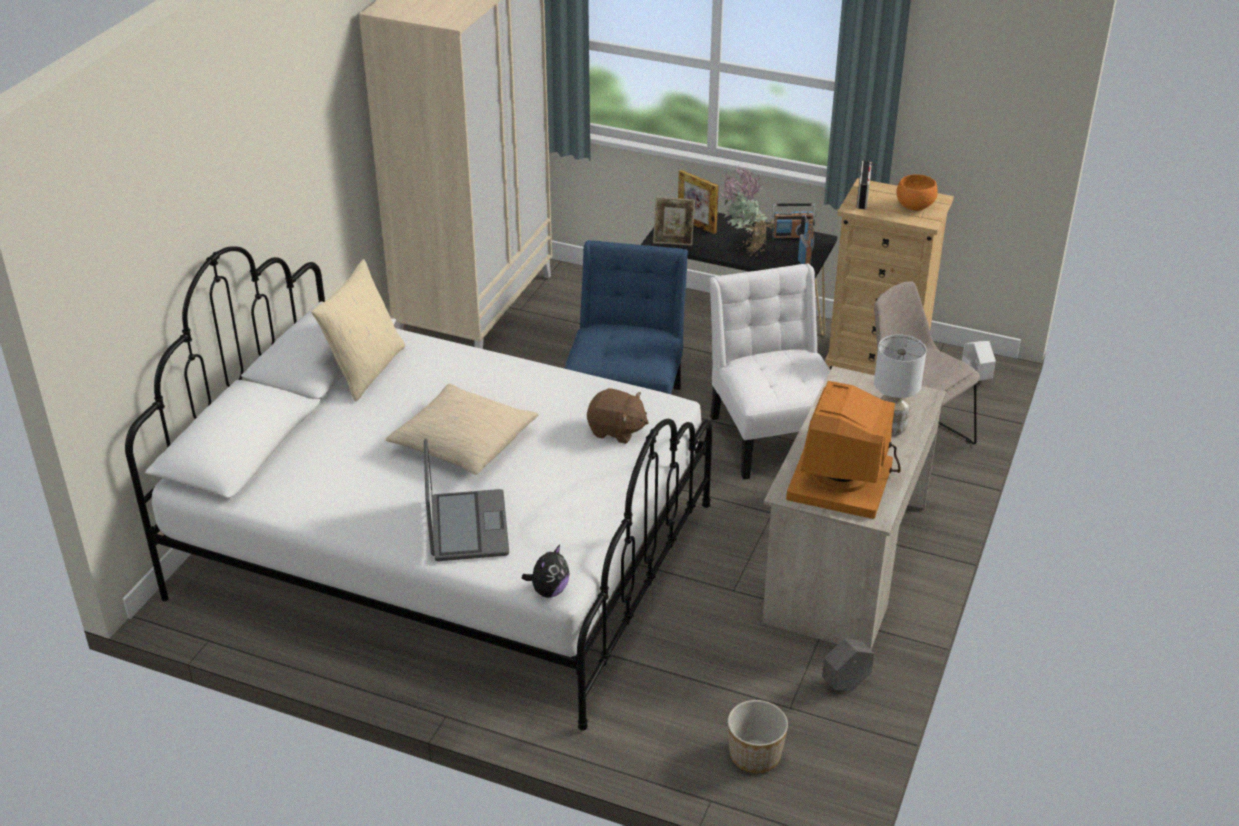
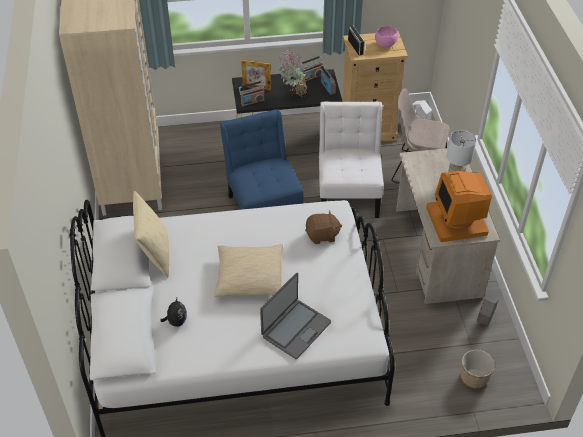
camera: 30 degrees left, 10 degrees up
laptop [424,439,509,561] -> laptop turned 75 degrees clockwise [260,273,331,359]
plush toy [522,545,570,598] -> plush toy moved to [160,298,187,327]
picture frame [653,197,695,246] -> radio [239,81,265,107]
white chair [710,263,830,480] -> white chair turned 45 degrees clockwise [319,102,384,218]
orange bowl [896,174,938,211] -> pink bowl [375,26,398,48]

